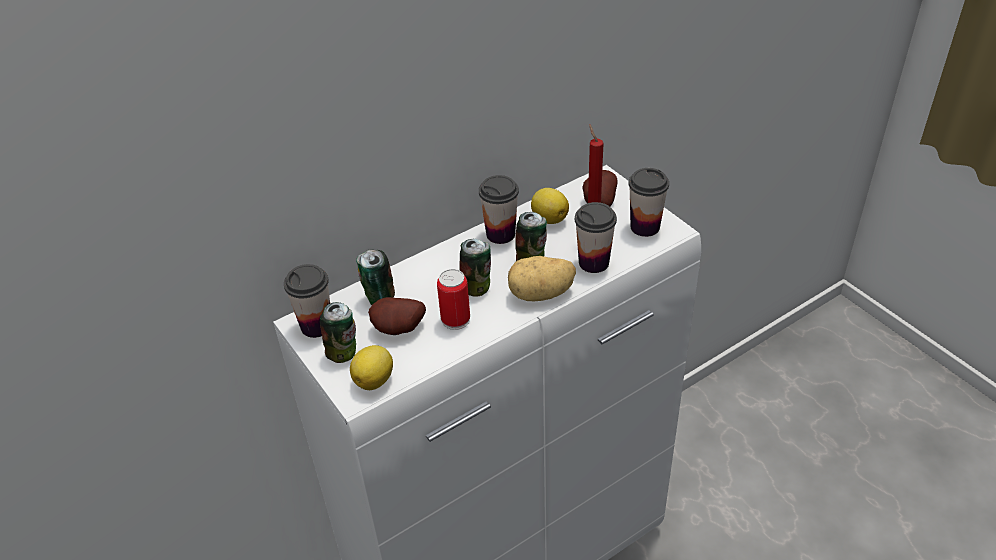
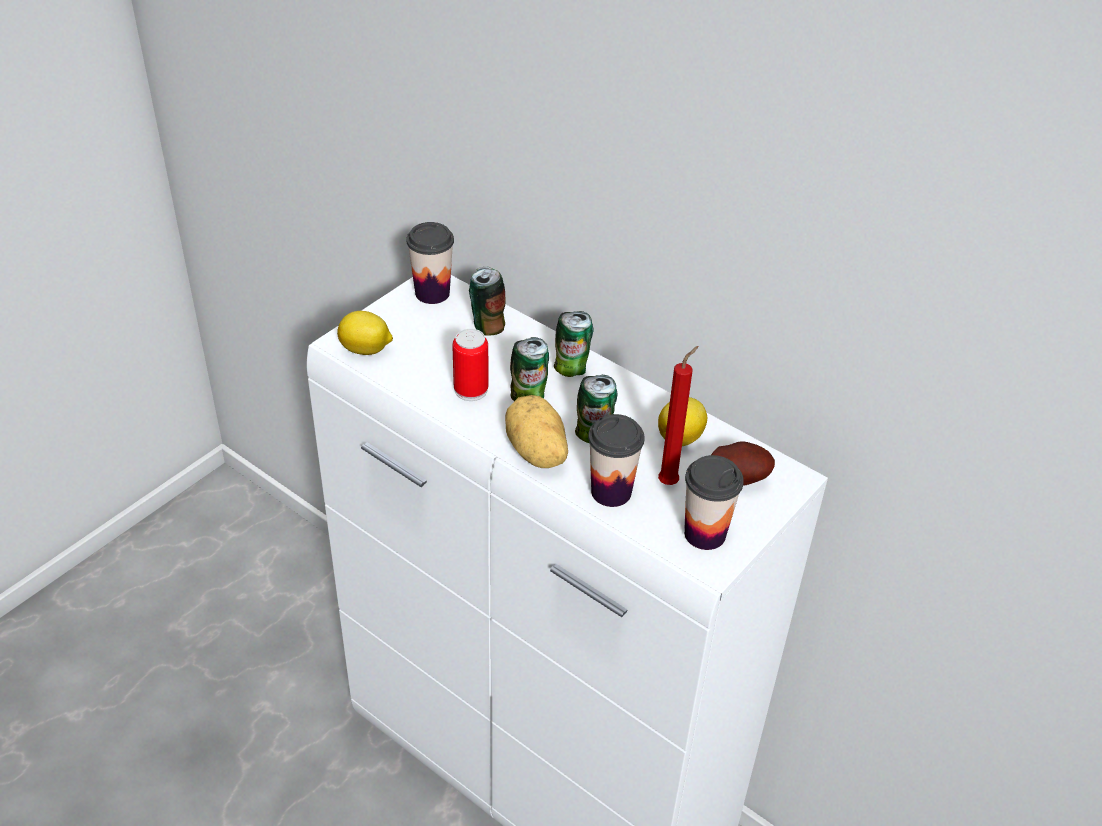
camera: 70 degrees right, 0 degrees up
can [320,302,356,363] -> can moved to [554,311,594,377]
potato [368,297,426,335] -> none
cup [479,175,519,244] -> none

